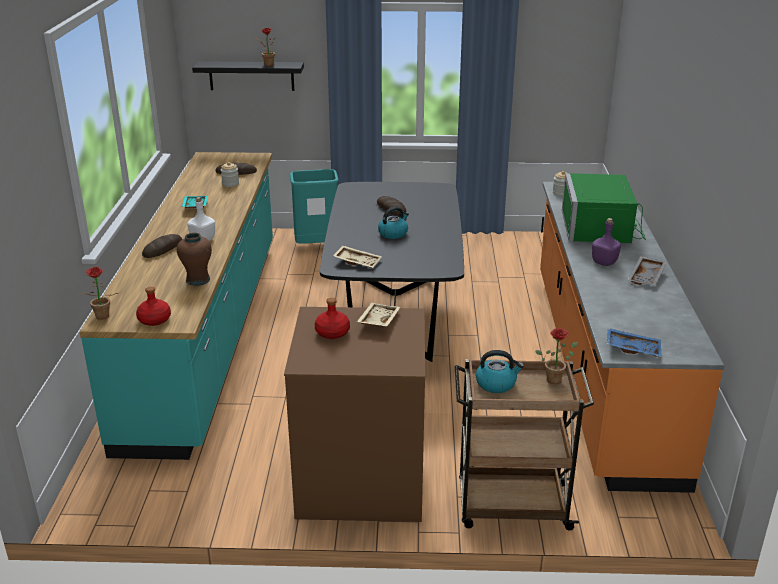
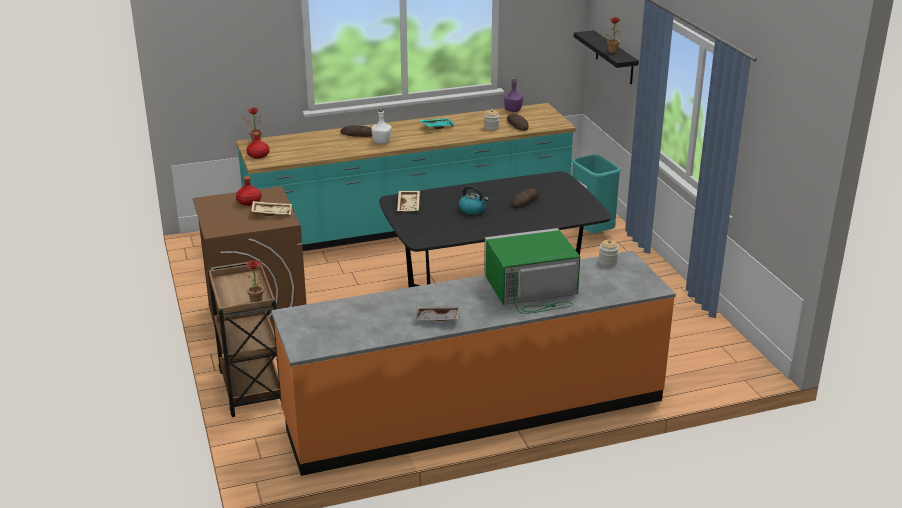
camera: 70 degrees right, 0 degrees up
brown vase [177,233,212,286] -> none
kettle [476,350,524,393] -> none
purple bottle [592,218,621,266] -> purple bottle moved to [504,78,523,112]
blue tray [607,328,662,357] -> none

